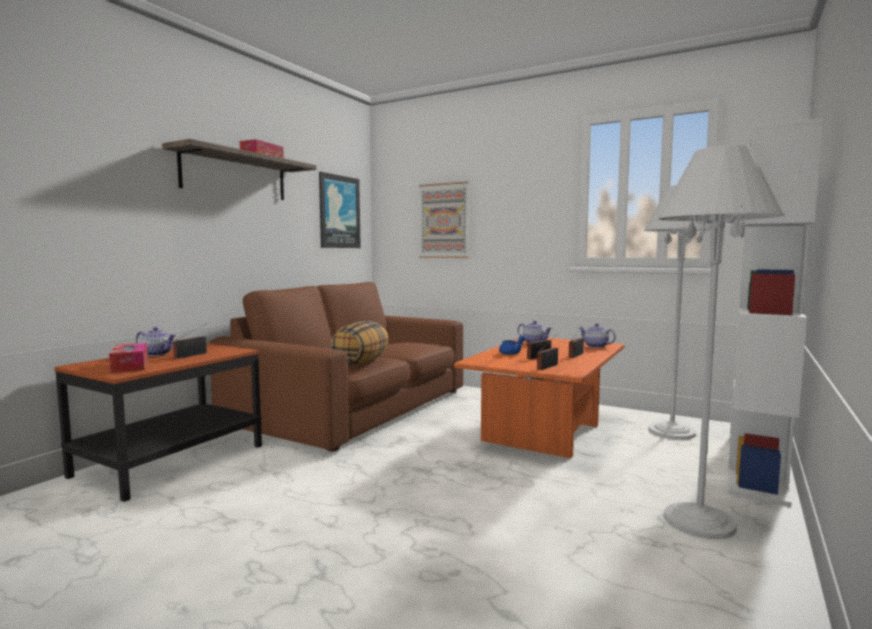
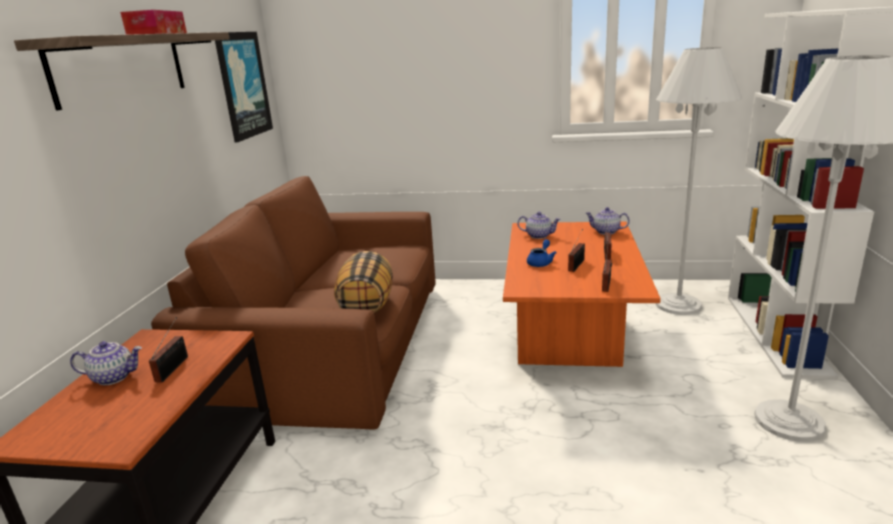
camera: 20 degrees left, 15 degrees up
tissue box [109,343,148,373] -> none
picture [419,181,469,258] -> none

